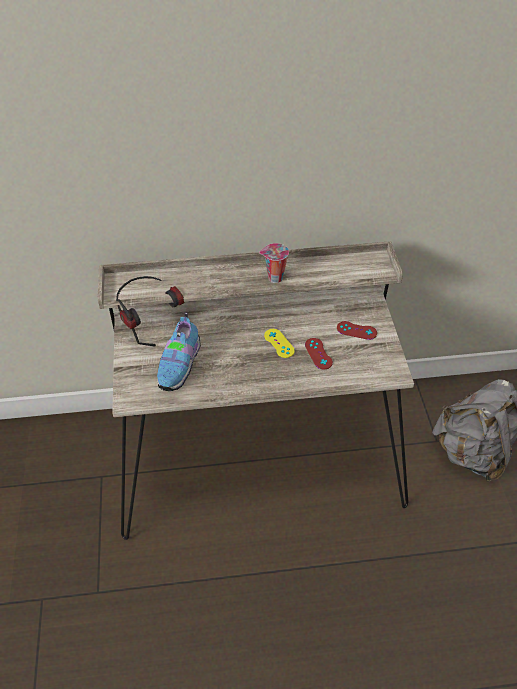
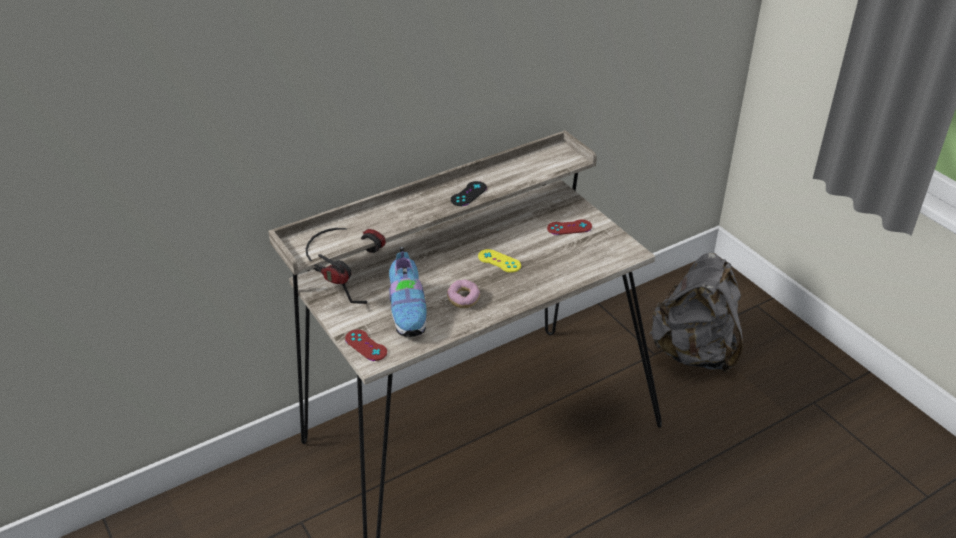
camera: 25 degrees left, 10 degrees down
cup [259,243,289,283] -> black game controller [451,181,487,206]
red game controller [305,338,333,370] -> red game controller moved to [345,330,387,361]
none -> donut [447,279,480,308]

